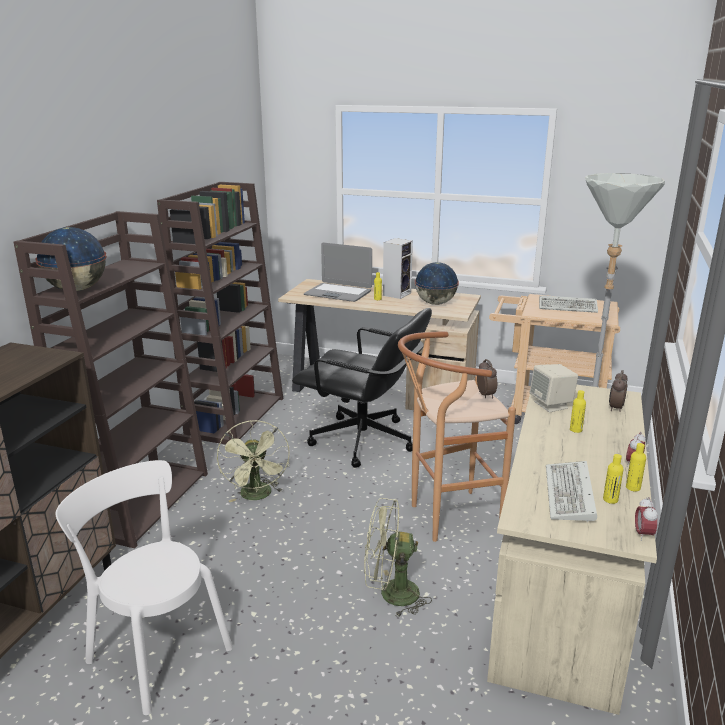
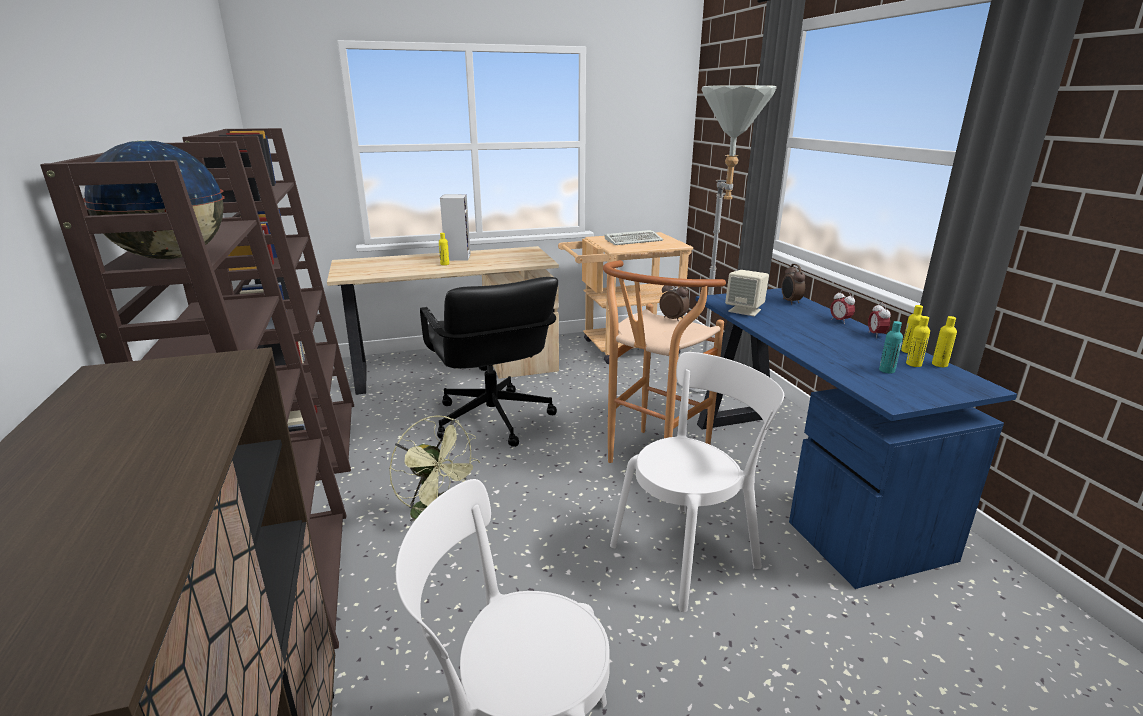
camera: 35 degrees left, 0 degrees up
black office chair [292,308,432,468] -> black office chair turned 75 degrees clockwise [420,277,558,447]
laptop [304,243,372,302] -> none
green fan [364,498,432,616] -> white chair [610,352,784,612]
globe [415,262,459,305] -> none
beige desk [487,385,657,715] -> blue desk [696,288,1017,589]
keyboard [546,461,597,522] -> turquoise bottle [879,321,903,374]
yellow bottle [570,390,586,433] -> yellow bottle moved to [932,316,957,367]
alarm clock [635,497,658,541] -> alarm clock moved to [830,290,855,323]

